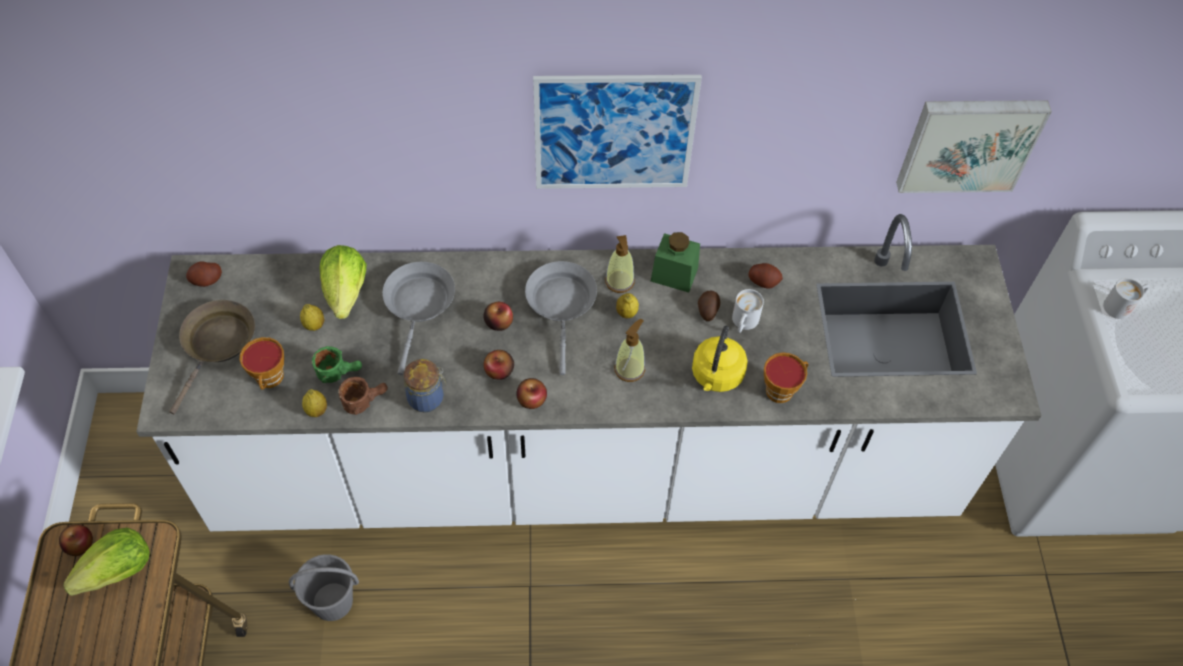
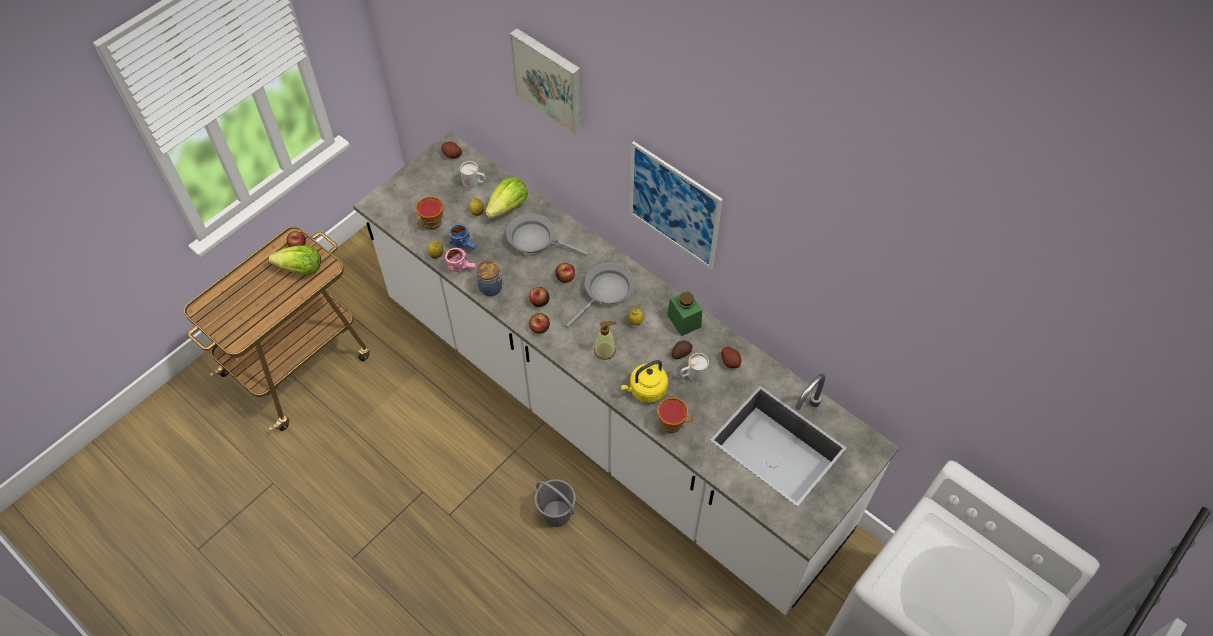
camera: 45 degrees right, 0 degrees up
brown frying pan [169,300,255,415] -> none
grey bucket [289,554,359,621] -> grey bucket moved to [535,479,576,527]
green mug [312,346,362,383] -> blue mug [449,224,476,249]
brown mug [338,377,388,415] -> pink mug [445,248,476,272]
grey frying pan [382,262,455,375] -> grey frying pan turned 120 degrees counterclockwise [506,213,588,256]
soap dispenser [605,235,635,293] -> none
picture [896,100,1052,193] -> picture moved to [510,28,582,135]
white mug [1103,278,1150,319] -> white mug moved to [460,161,486,188]

